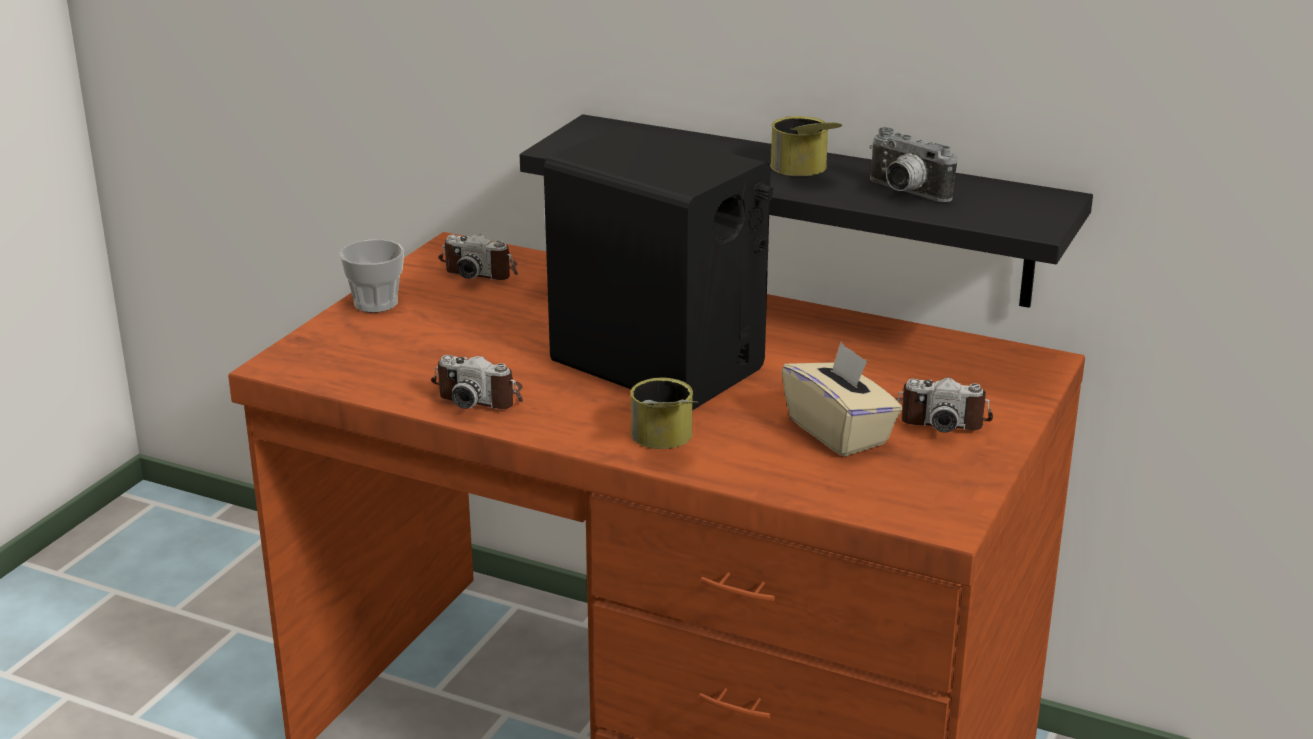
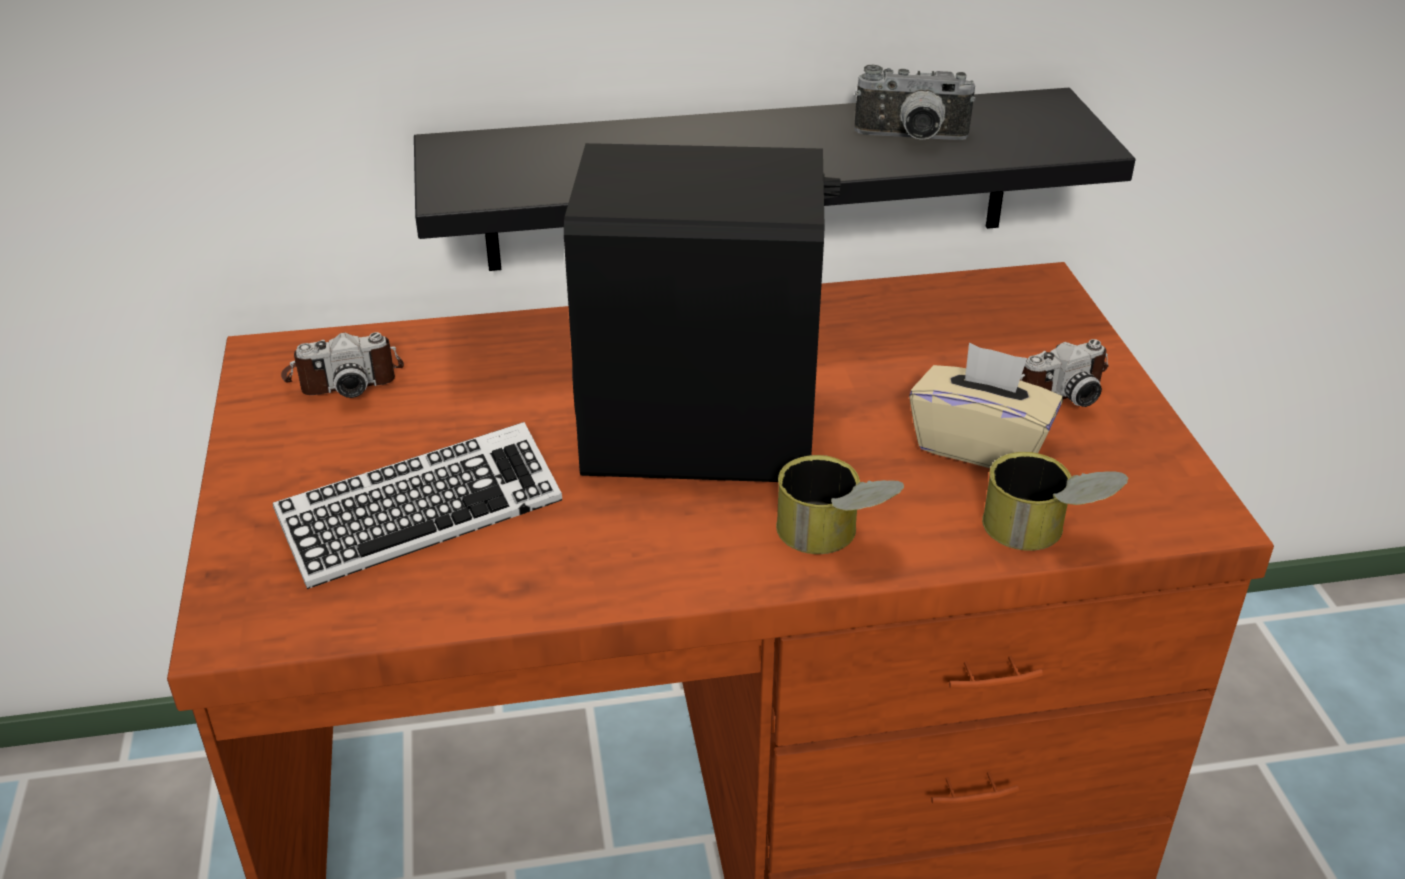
camera: 35 degrees left, 10 degrees up
cup [339,239,404,312] -> none
camera [431,355,523,409] -> none
can [770,116,842,176] -> can moved to [982,452,1128,551]
none -> keyboard [273,422,562,589]

